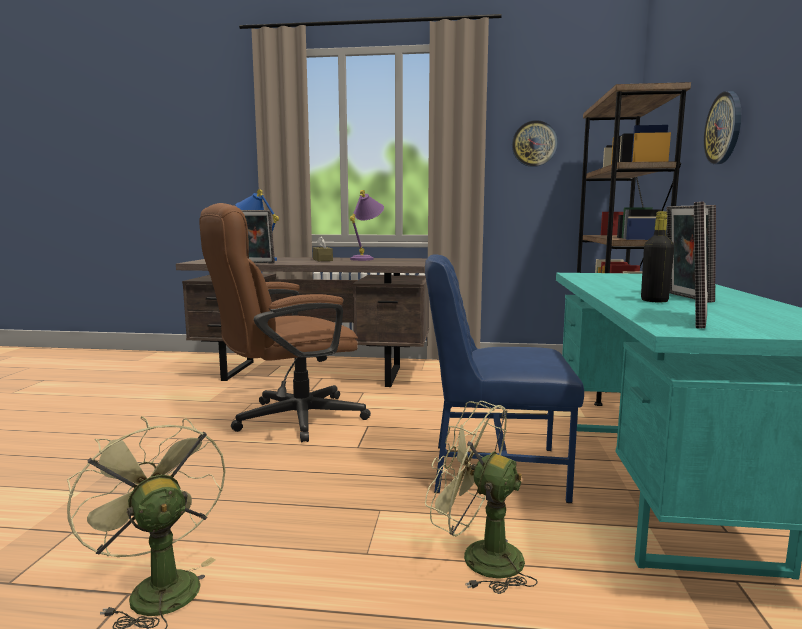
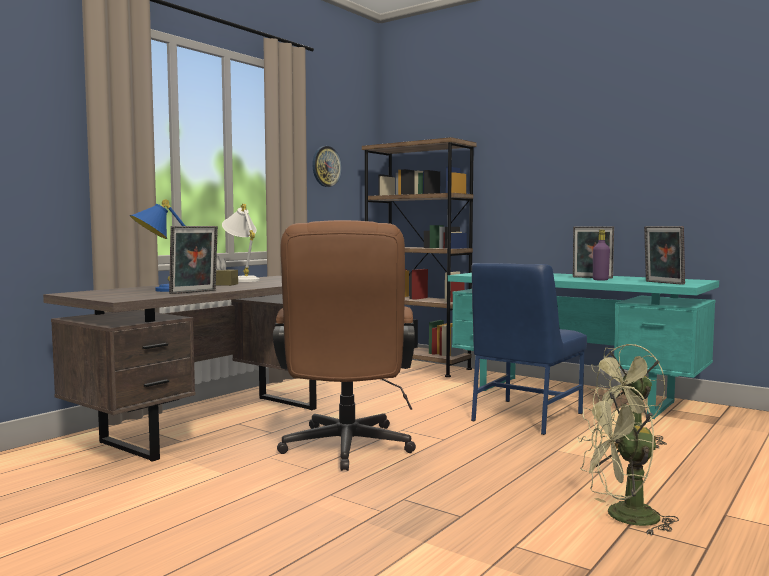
camera: 60 degrees left, 5 degrees down
purple table lamp [349,190,384,261] -> white table lamp [222,204,260,282]
black bottle [641,211,674,303] -> purple bottle [593,230,610,281]
wall clock [704,91,741,164] -> none

